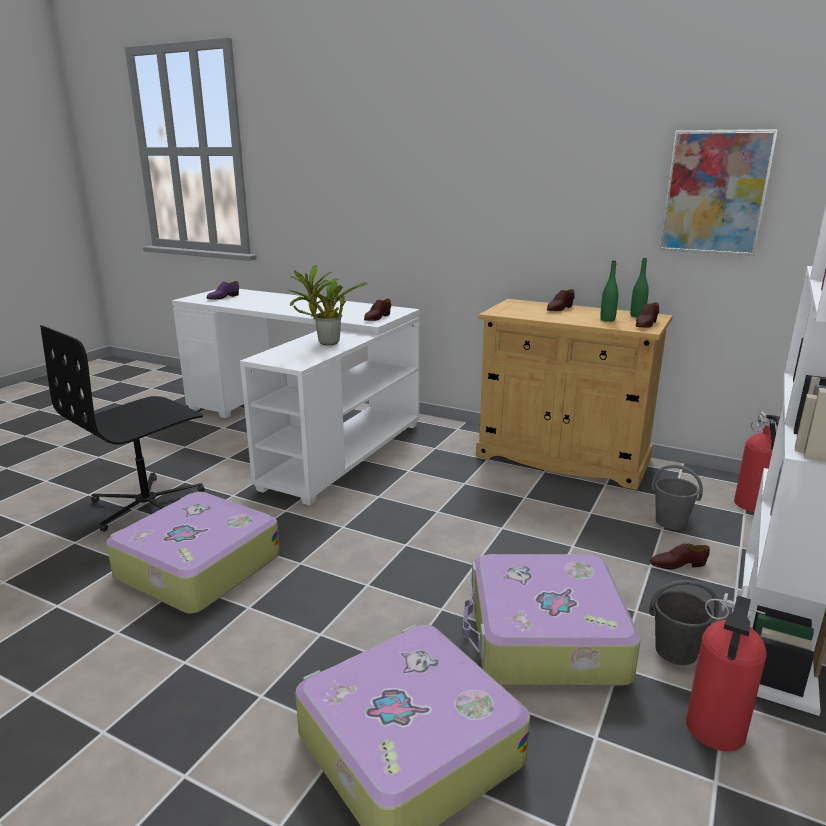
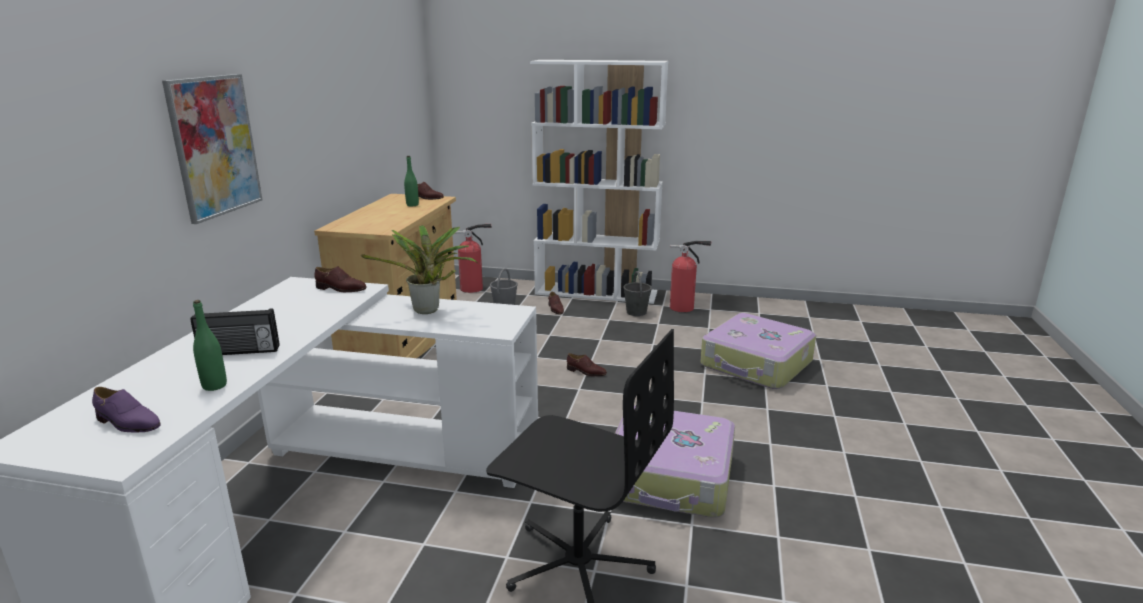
camera: 105 degrees left, 0 degrees up
suitcase [462,554,641,686] -> none
brown shoe [547,289,575,311] -> brown shoe moved to [567,353,607,376]
green bottle [630,258,649,318] -> green bottle moved to [193,300,227,391]
picture [660,129,778,256] -> picture moved to [162,74,263,224]
none -> radio [190,308,280,355]

